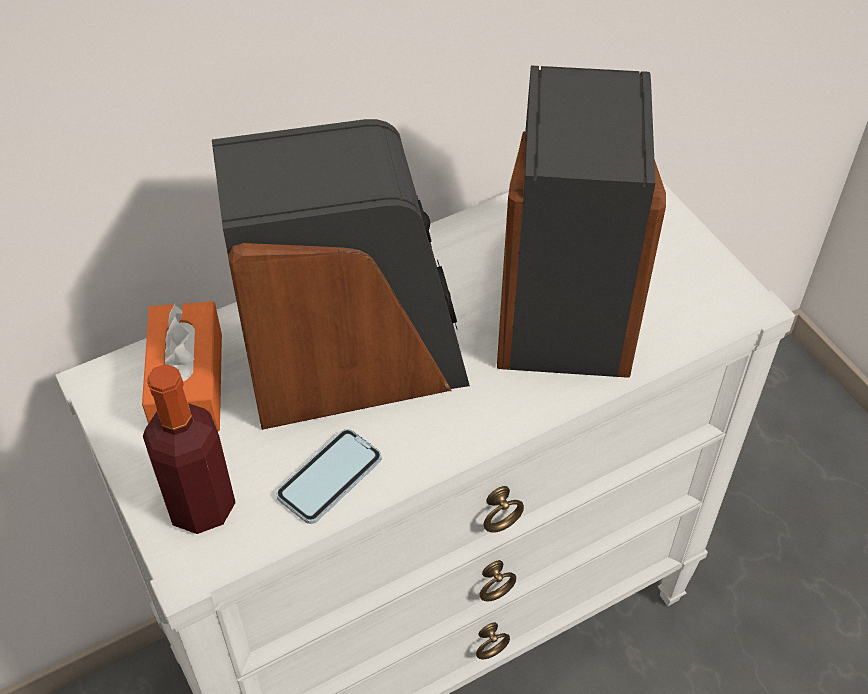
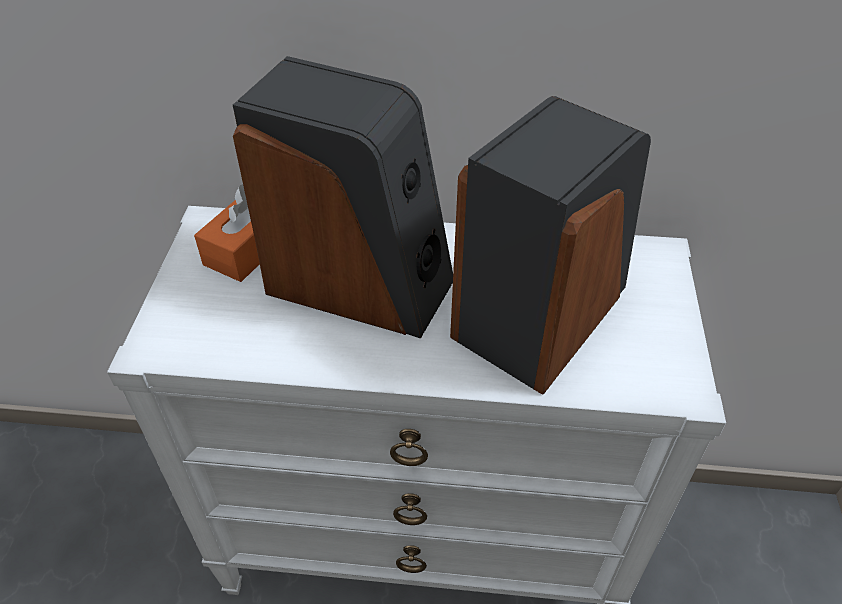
camera: 35 degrees right, 5 degrees down
bottle [143,364,236,534] -> none
phone [276,429,382,524] -> none

